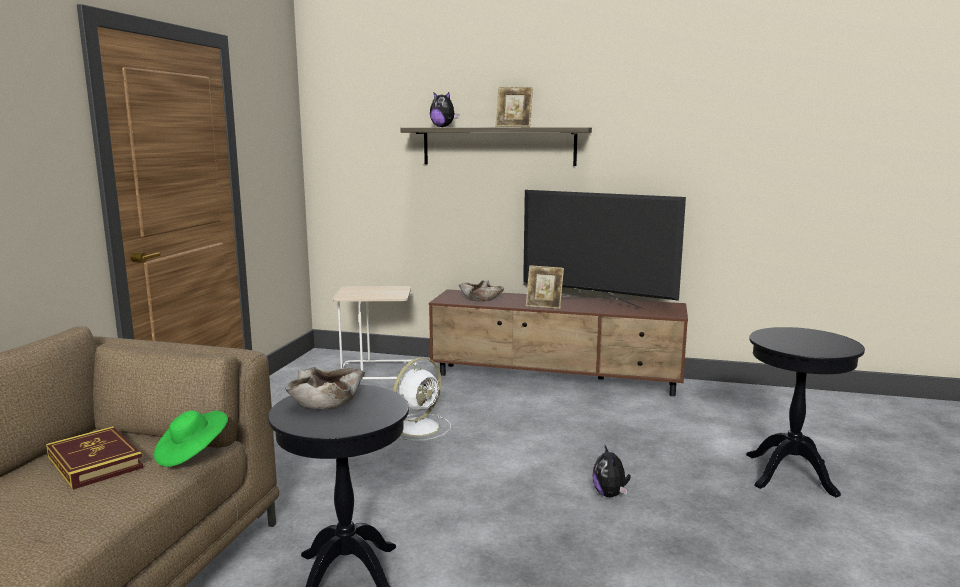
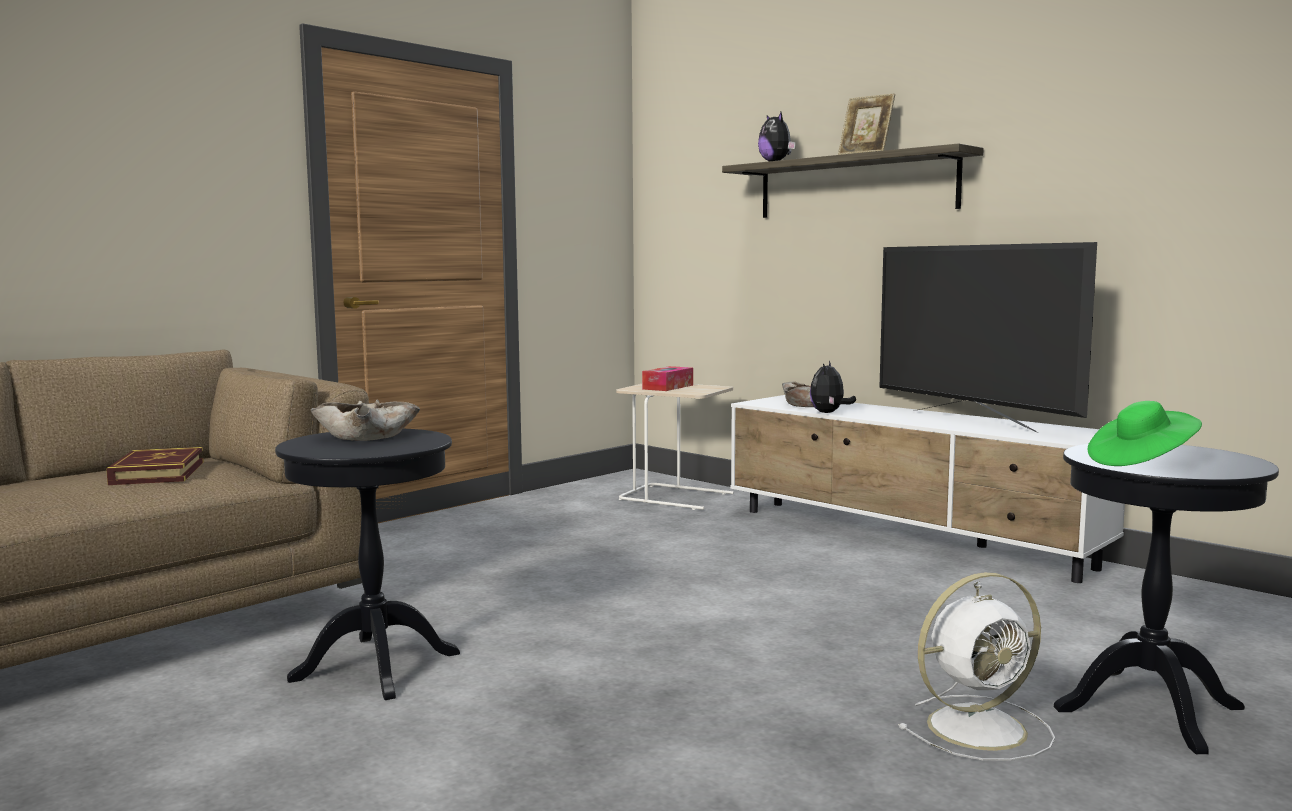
camera: 30 degrees right, 5 degrees down
green hat [154,410,228,467] -> green hat moved to [1088,401,1202,466]
white fan [393,358,451,441] -> white fan moved to [898,572,1055,761]
brown tv stand [429,289,688,396] -> white tv stand [730,395,1125,583]
picture frame [526,265,564,309] -> none
plush toy [592,444,631,497] -> plush toy moved to [810,361,856,413]
none -> tissue box [642,366,693,391]

